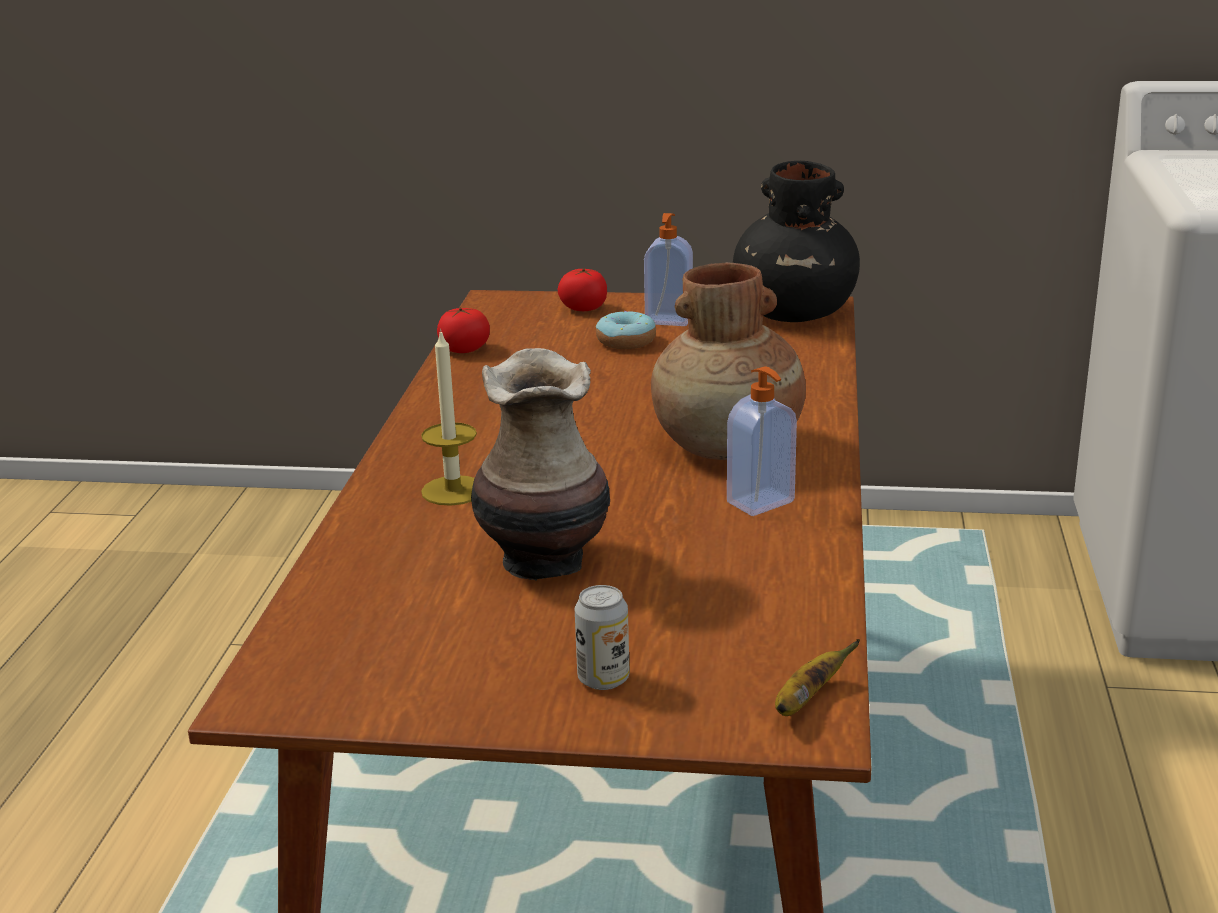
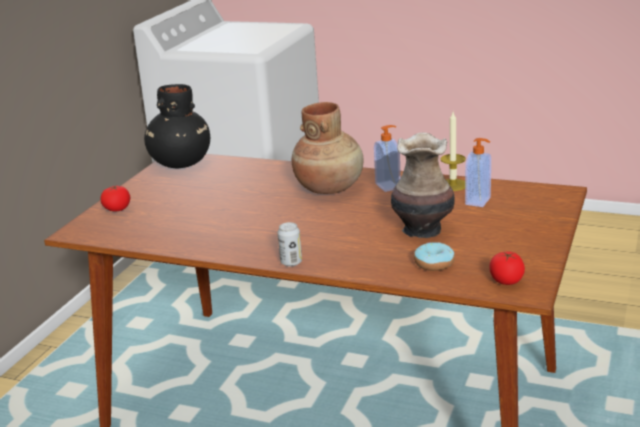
camera: 75 degrees left, 0 degrees up
candle [421,329,477,506] -> candle moved to [440,112,466,191]
tomato [437,307,490,353] -> tomato moved to [489,252,525,285]
can [575,585,629,690] -> can moved to [277,222,302,267]
donut [596,311,656,349] -> donut moved to [414,242,455,271]
soap dispenser [644,213,693,326] -> soap dispenser moved to [465,138,491,207]
banana [775,639,860,716] -> none

